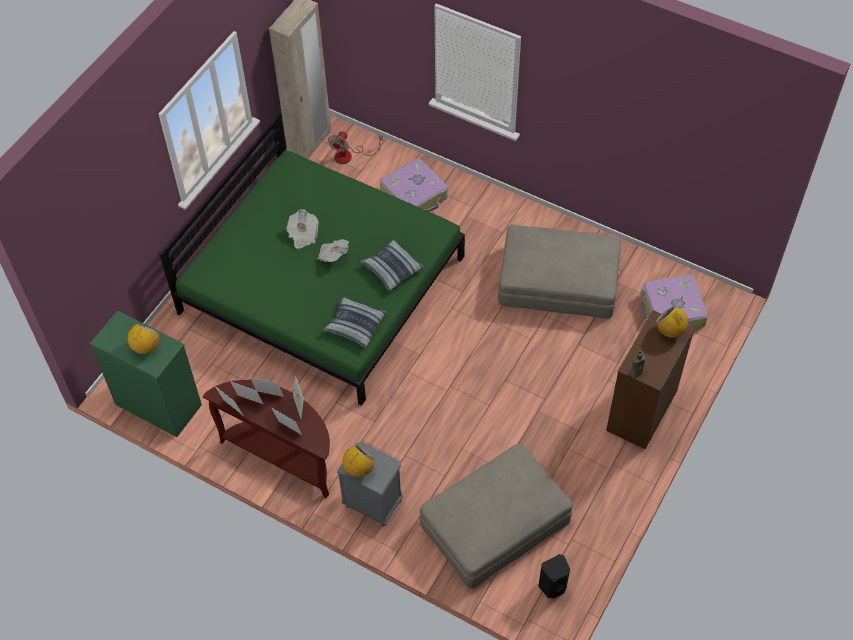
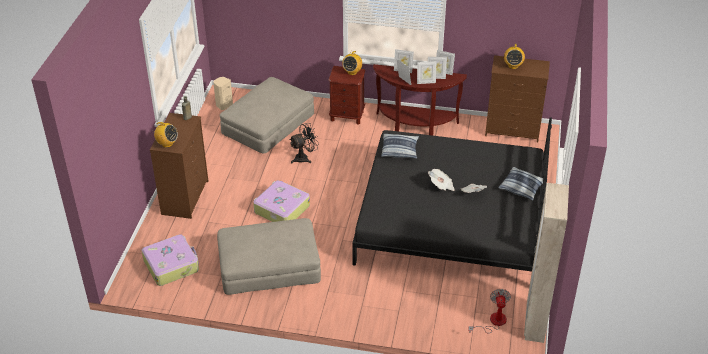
camera: 160 degrees right, 15 degrees down
green dresser [90,310,202,437] -> brown dresser [485,55,550,142]
green bed [159,113,465,406] -> black bed [352,118,552,272]
grey nightstand [337,442,403,526] -> brown nightstand [328,66,366,124]
pillow [359,238,425,291] -> pillow moved to [498,167,543,201]
suitcase [380,158,447,212] -> suitcase moved to [253,180,310,222]
black speaker [538,554,570,598] -> beige speaker [213,77,233,110]
none -> black fan [289,123,318,163]

